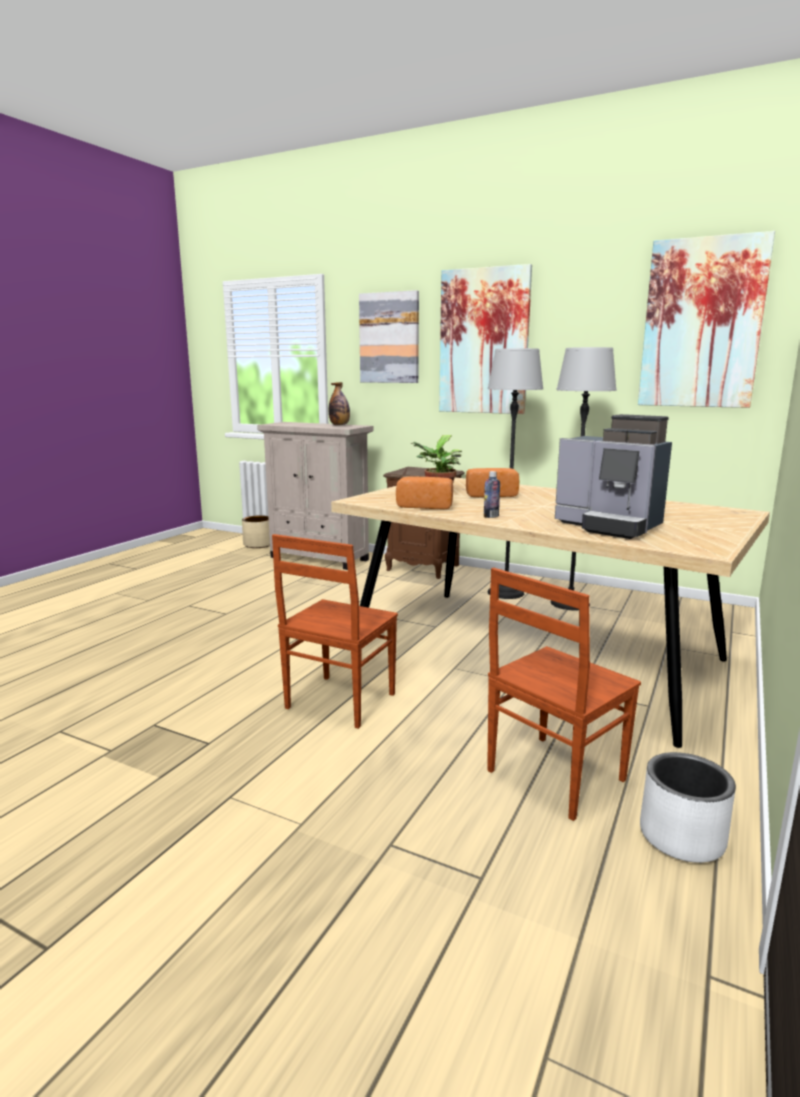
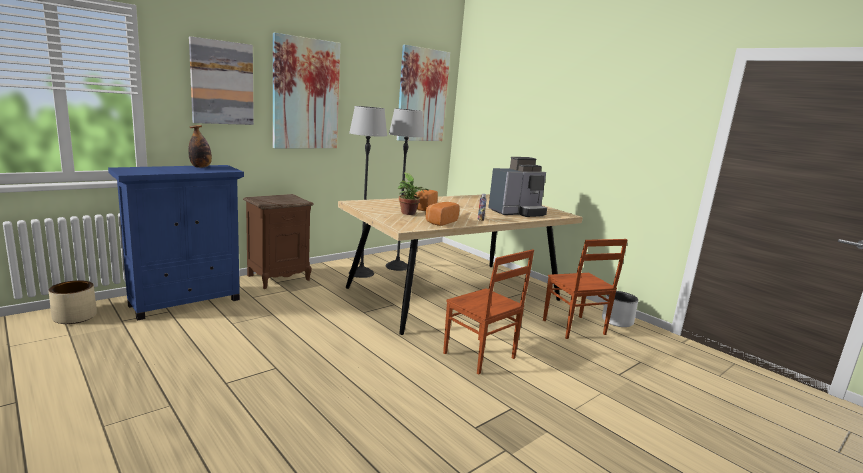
camera: 70 degrees left, 0 degrees up
beige cabinet [257,422,374,570] -> blue cabinet [108,165,244,321]

